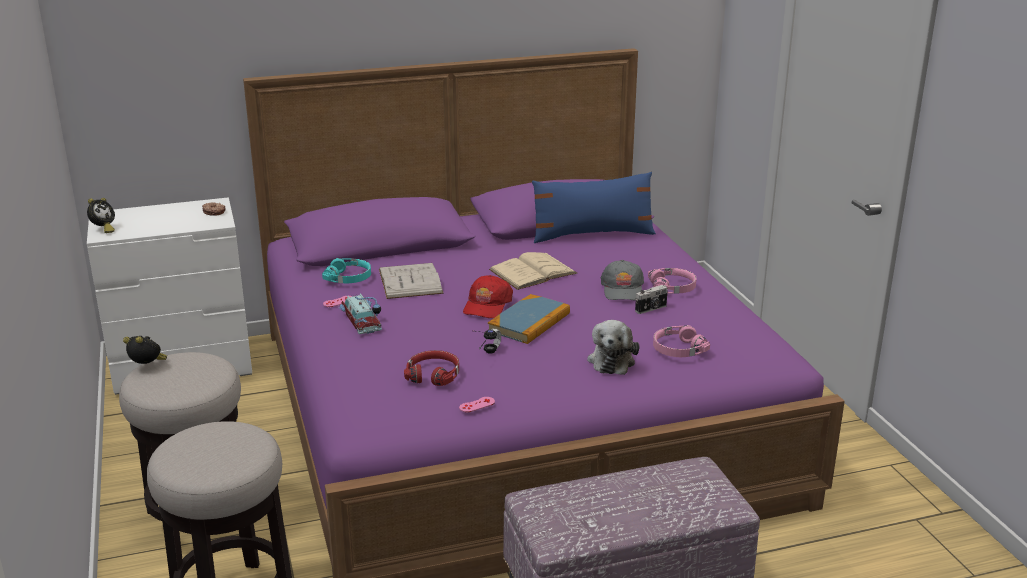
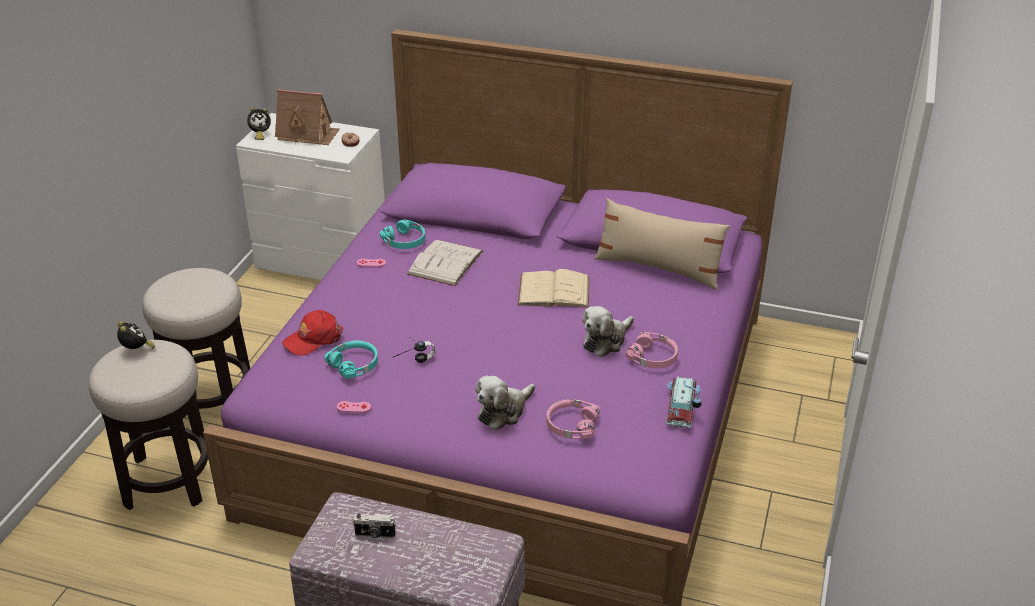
camera: 35 degrees right, 10 degrees up
alarm clock [123,336,167,364] -> alarm clock moved to [117,321,155,349]
toy car [339,293,382,334] -> toy car moved to [666,376,702,428]
red headphones [404,350,459,386] -> turquoise headphones [324,341,378,379]
red cap [463,275,513,318] -> red cap moved to [282,310,343,356]
book [488,294,570,344] -> none
blue pillow [532,172,656,243] -> beige pillow [594,198,730,289]
grey cap [600,260,644,300] -> plush toy [582,306,634,357]
camera [635,285,668,314] -> camera moved to [353,513,396,538]
none -> toy house [275,89,340,145]

